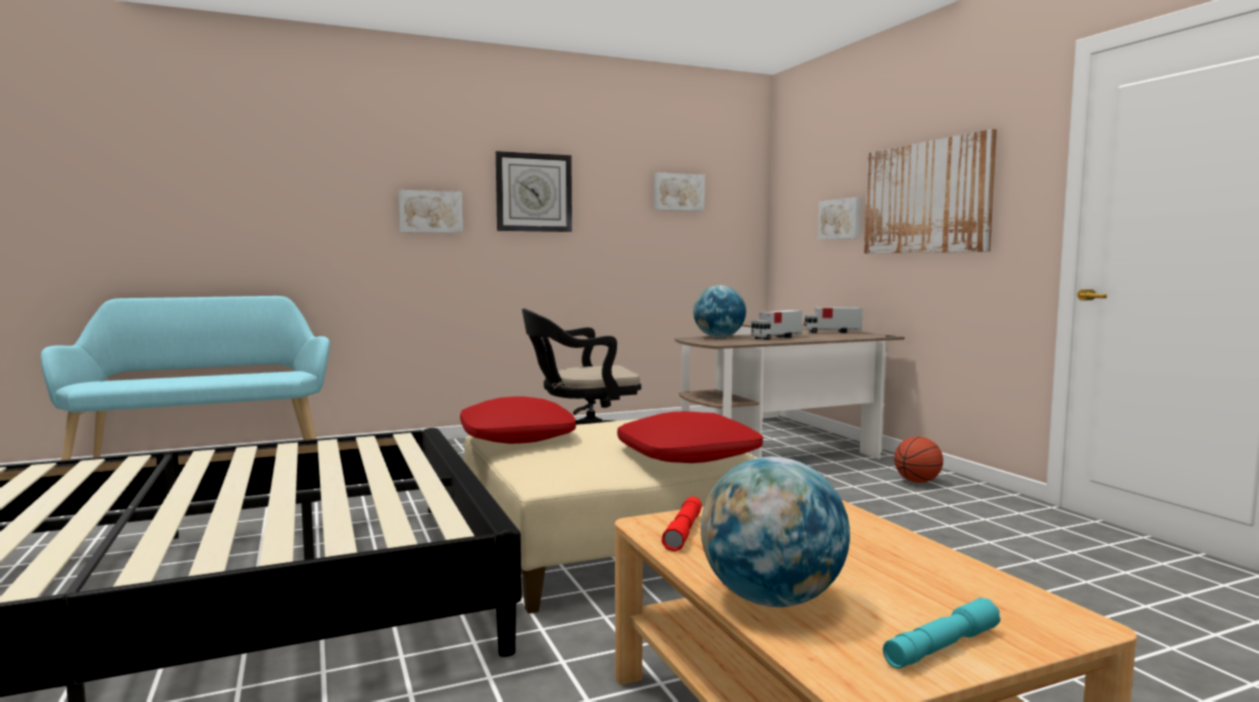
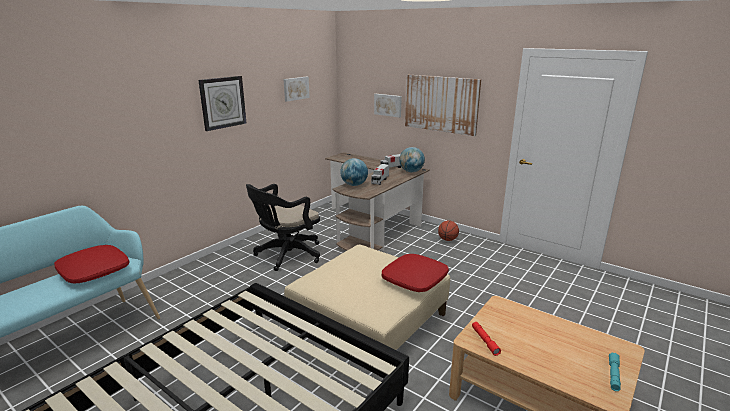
camera: 30 degrees left, 15 degrees up
picture [398,190,463,233] -> none
red pillow [460,396,576,444] -> red pillow moved to [54,245,129,283]
globe [701,456,850,607] -> globe moved to [399,147,425,172]

